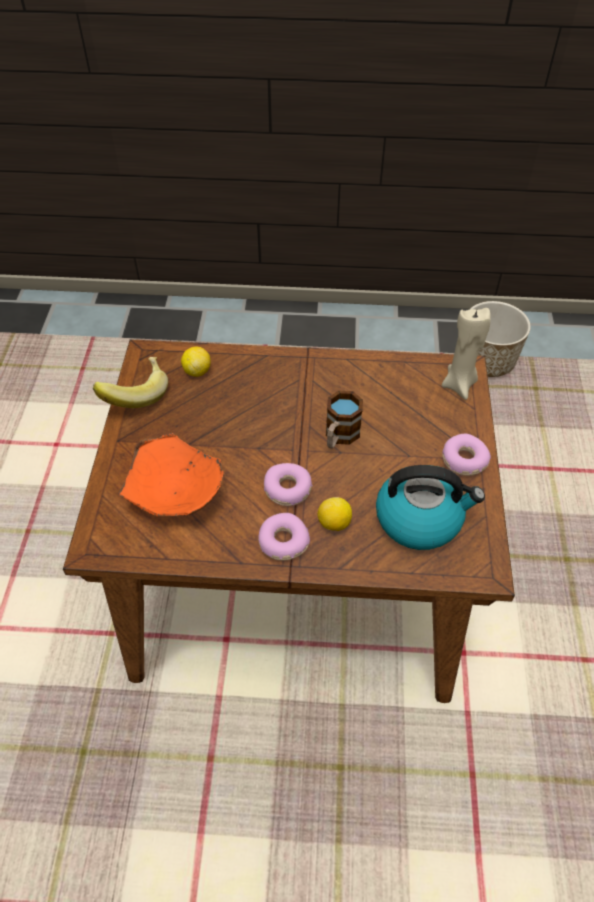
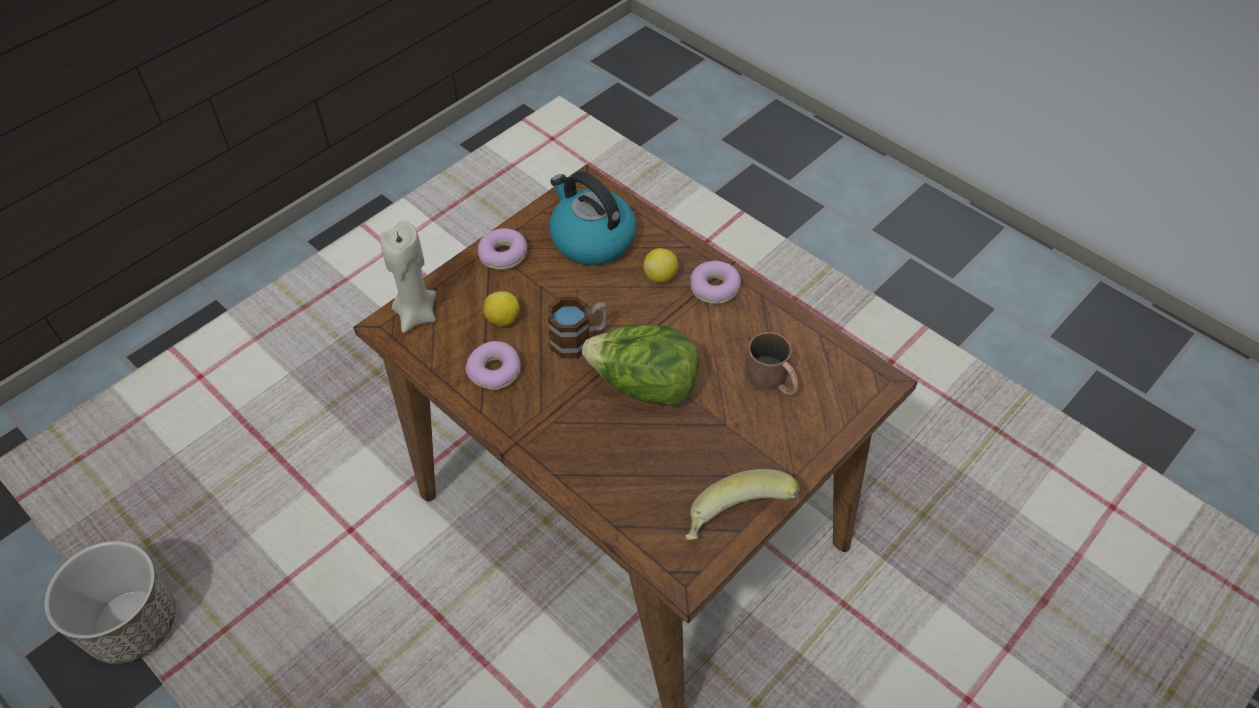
camera: 140 degrees left, 0 degrees up
orange bowl [118,433,224,516] -> brown mug [745,332,799,396]
lemon [181,347,211,377] -> lemon moved to [483,291,519,326]
donut [264,463,313,506] -> donut moved to [465,341,521,390]
none -> lettuce [582,324,699,406]

